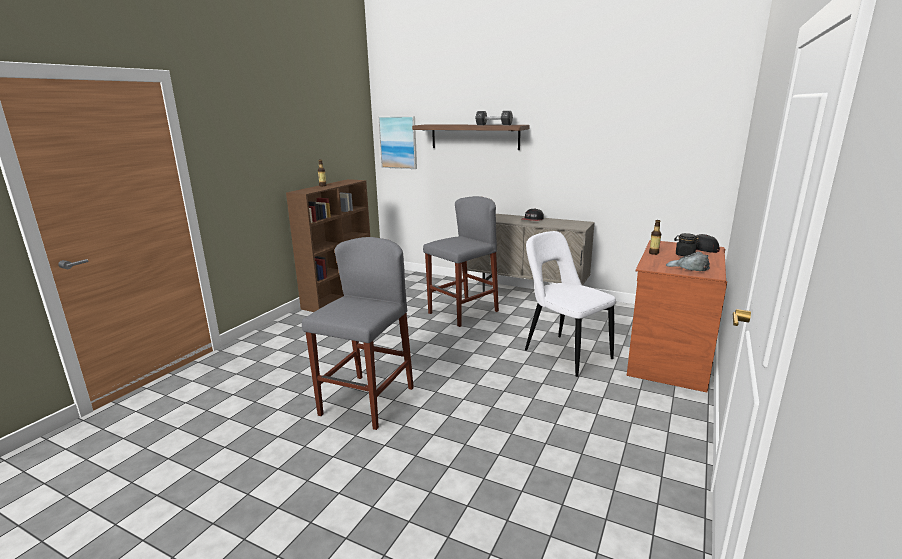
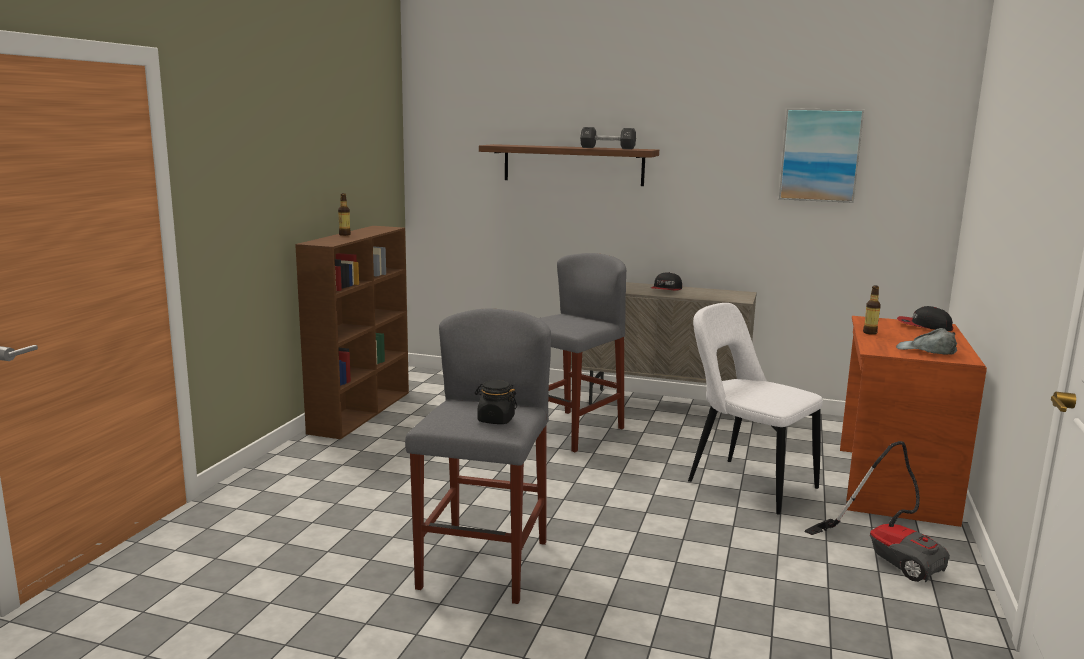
camera: 10 degrees left, 5 degrees down
picture [379,116,417,169] -> picture moved to [779,108,864,203]
black jar [674,233,699,256] -> black jar moved to [475,380,517,424]
none -> vacuum cleaner [805,441,950,582]

